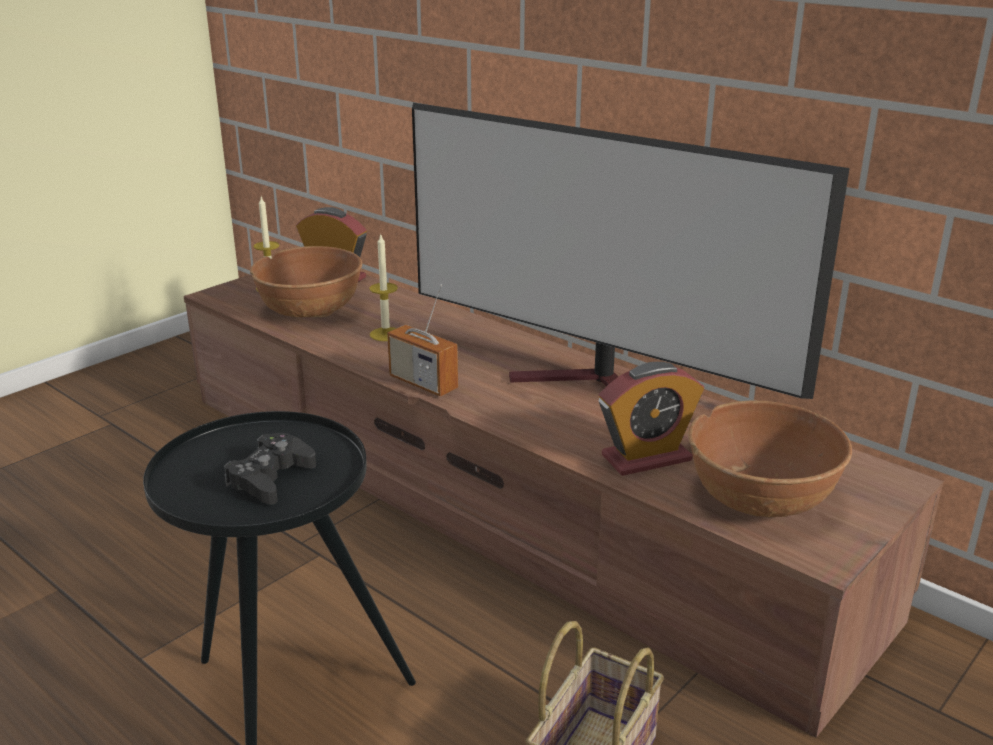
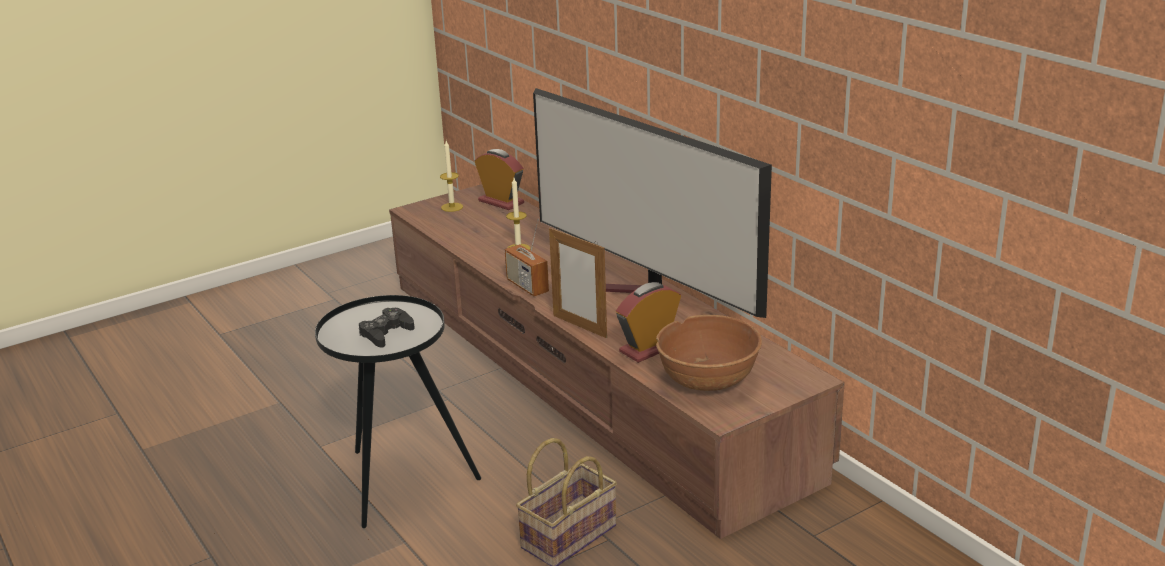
camera: 15 degrees right, 0 degrees up
brown bowl [250,246,362,317] -> none
alarm clock [599,362,704,476] -> alarm clock turned 150 degrees clockwise [616,282,681,363]
none -> picture frame [549,227,607,338]

